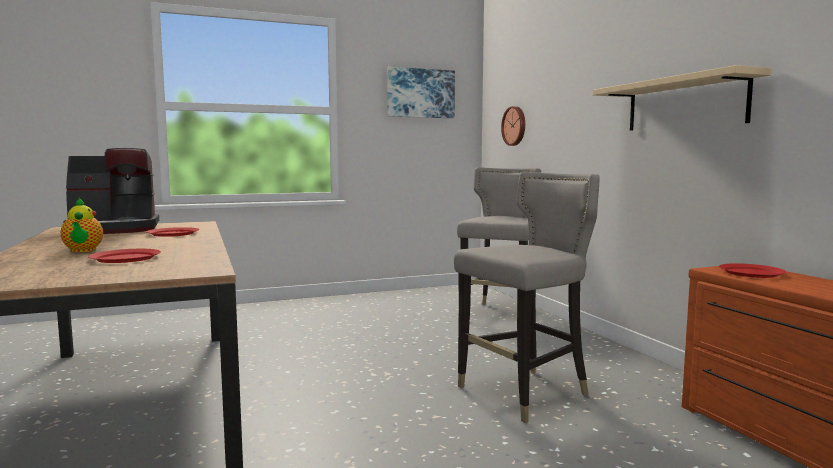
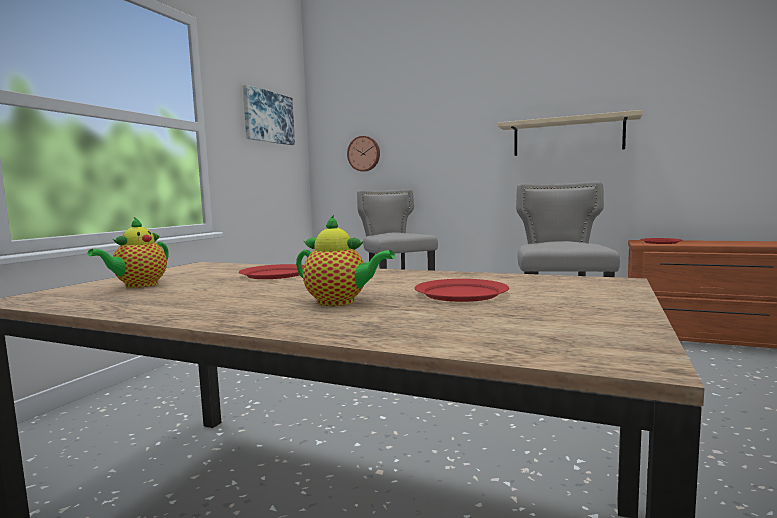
camera: 45 degrees left, 0 degrees up
coffee machine [63,148,159,234] -> teapot [87,217,169,288]

